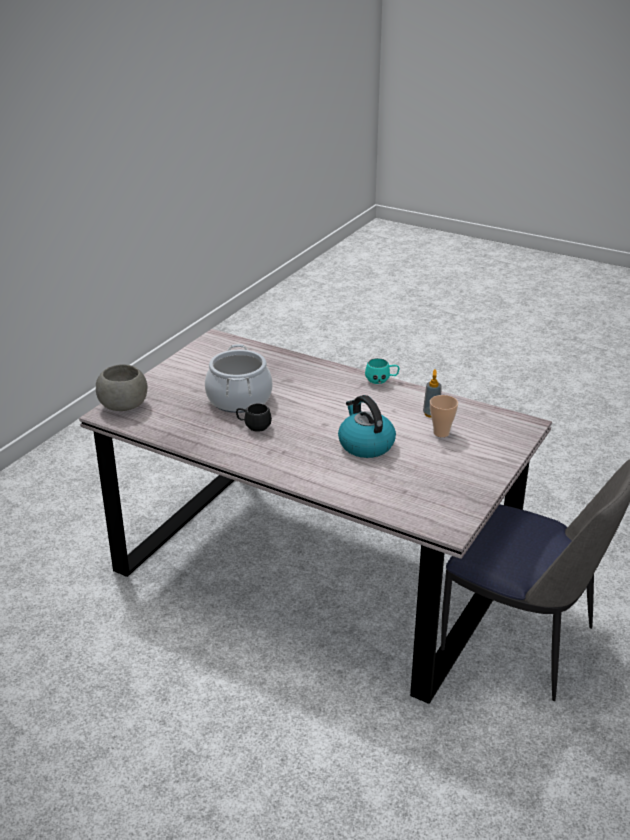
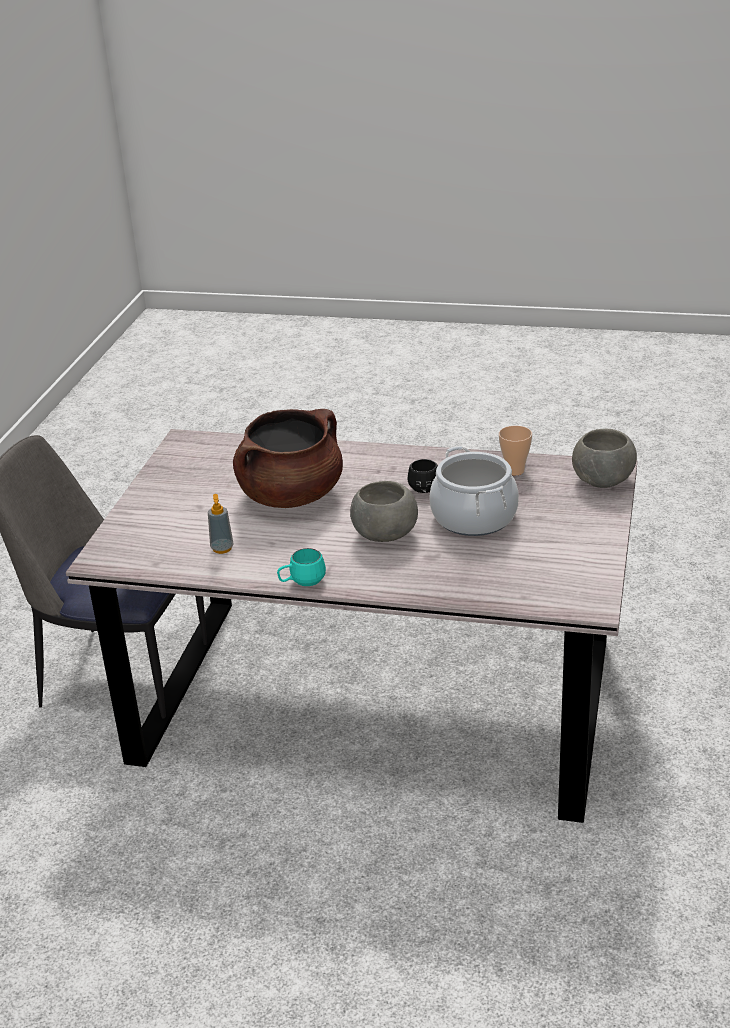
camera: 165 degrees right, 0 degrees up
kettle [338,395,396,458] -> brown cooking pot [233,409,343,508]
cup [430,395,458,437] -> cup moved to [499,426,532,475]
none -> grey bowl [350,481,418,542]

